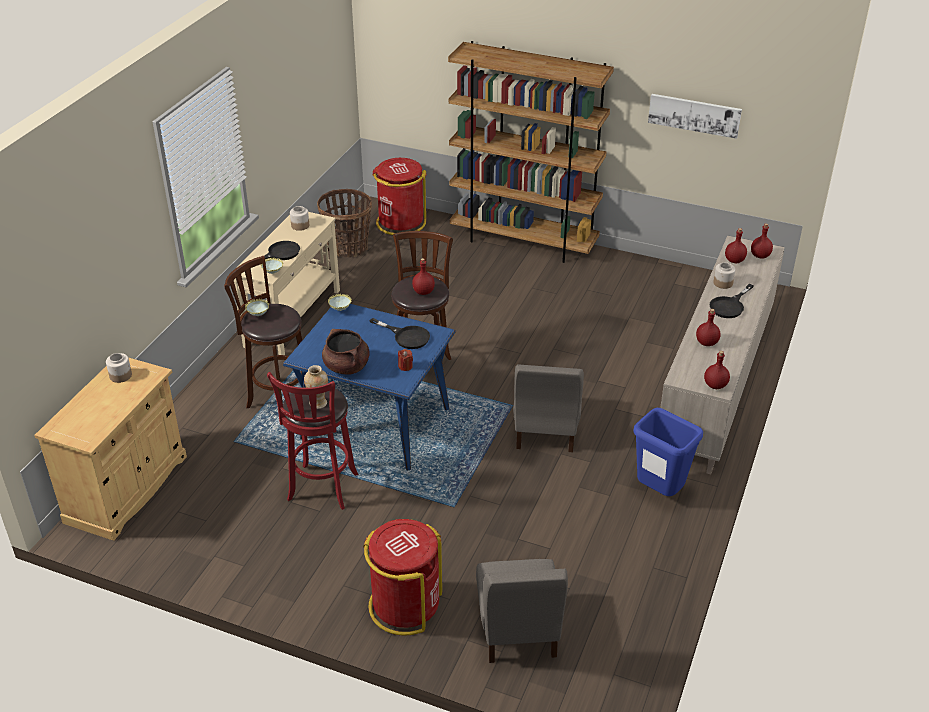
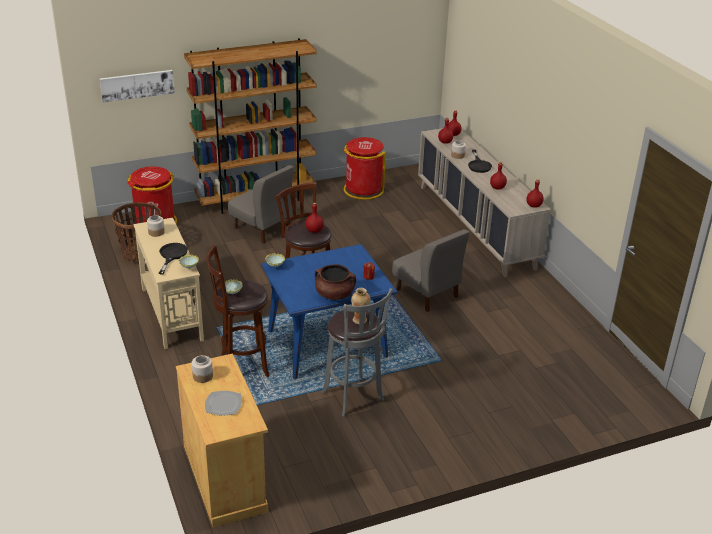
camera: 45 degrees left, 5 degrees down
red stool [267,372,359,510] -> grey stool [321,288,393,416]
red trash can [363,519,442,635] -> red trash can moved to [344,137,386,200]
black frying pan [370,318,430,349] -> none
grey chair [476,559,568,663] -> grey chair moved to [228,165,294,243]
blue trash can [633,408,703,496] -> none
picture [648,94,742,139] -> picture moved to [99,70,175,102]
none -> plate [205,391,242,416]

